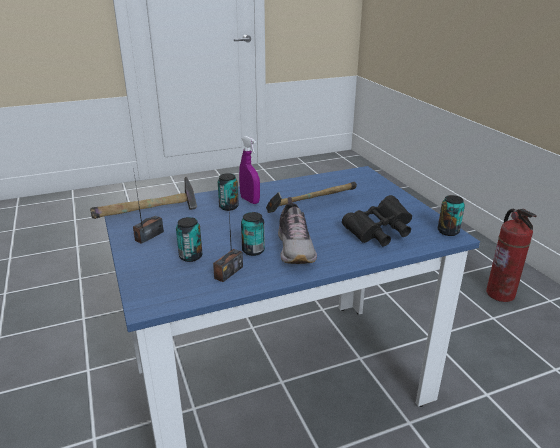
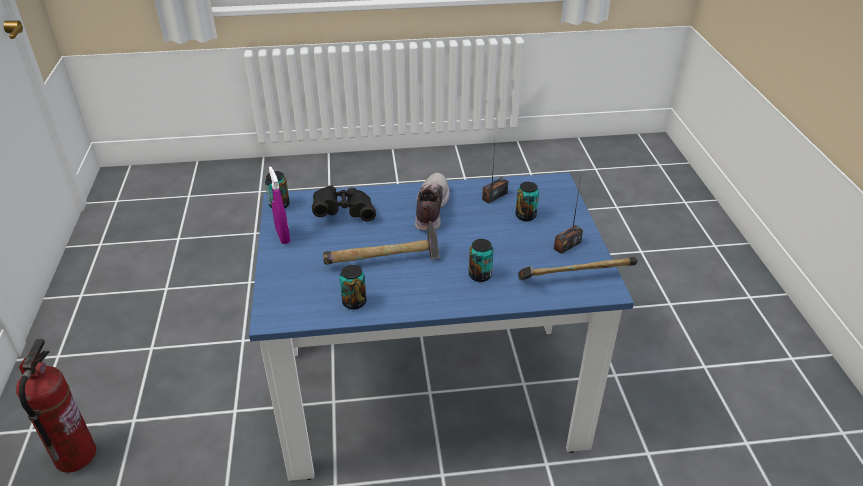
camera: 165 degrees left, 10 degrees up
purple spray bottle [239,136,260,204] -> purple spray bottle moved to [269,166,290,244]
can [241,212,265,256] -> can moved to [340,265,366,310]

